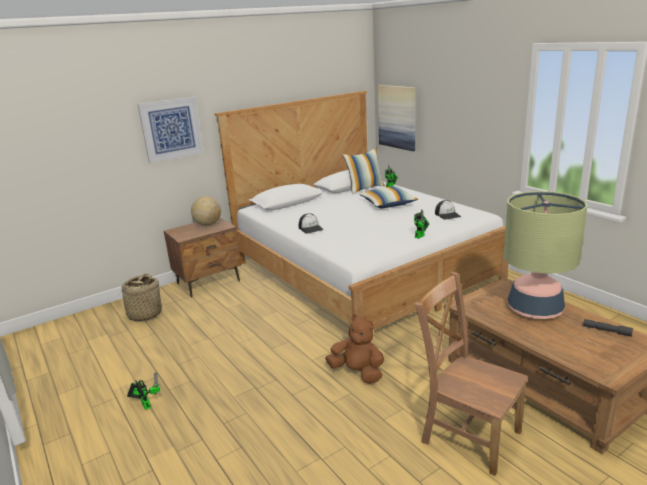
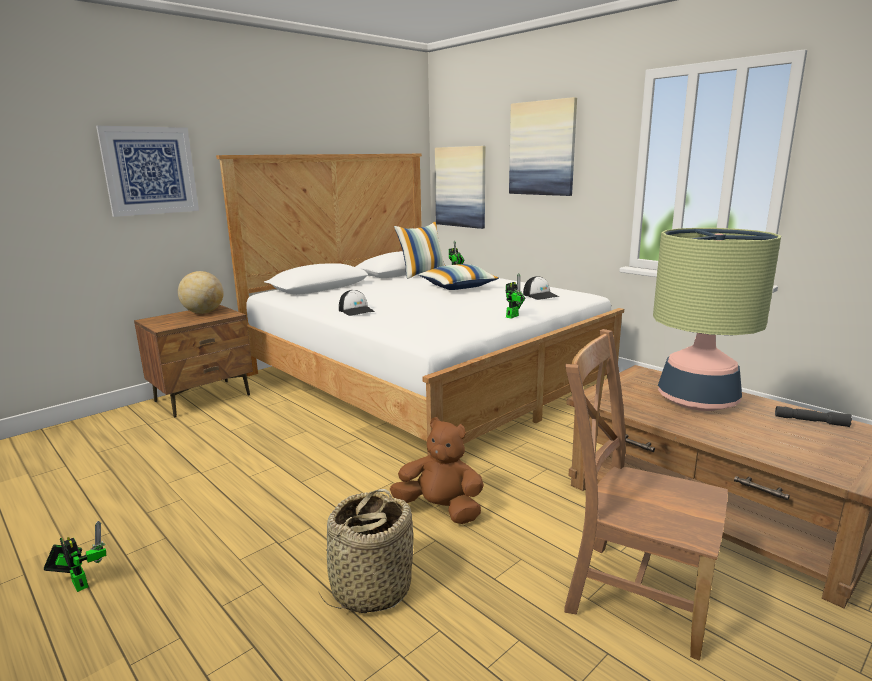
camera: 10 degrees left, 5 degrees down
basket [117,274,164,321] -> basket moved to [319,489,413,613]
none -> picture [509,97,577,196]

